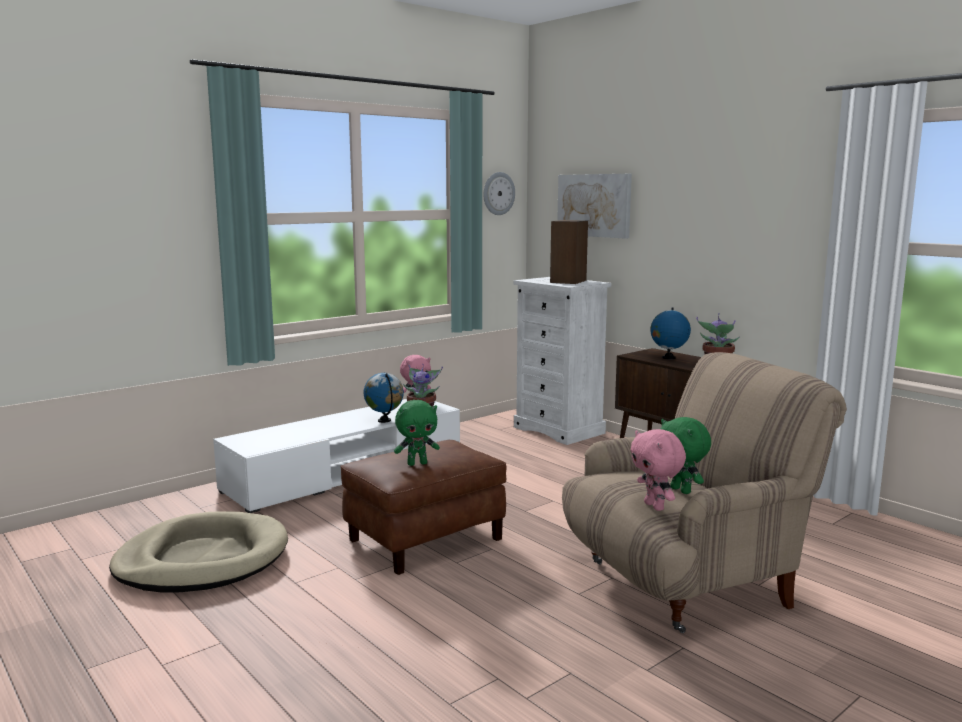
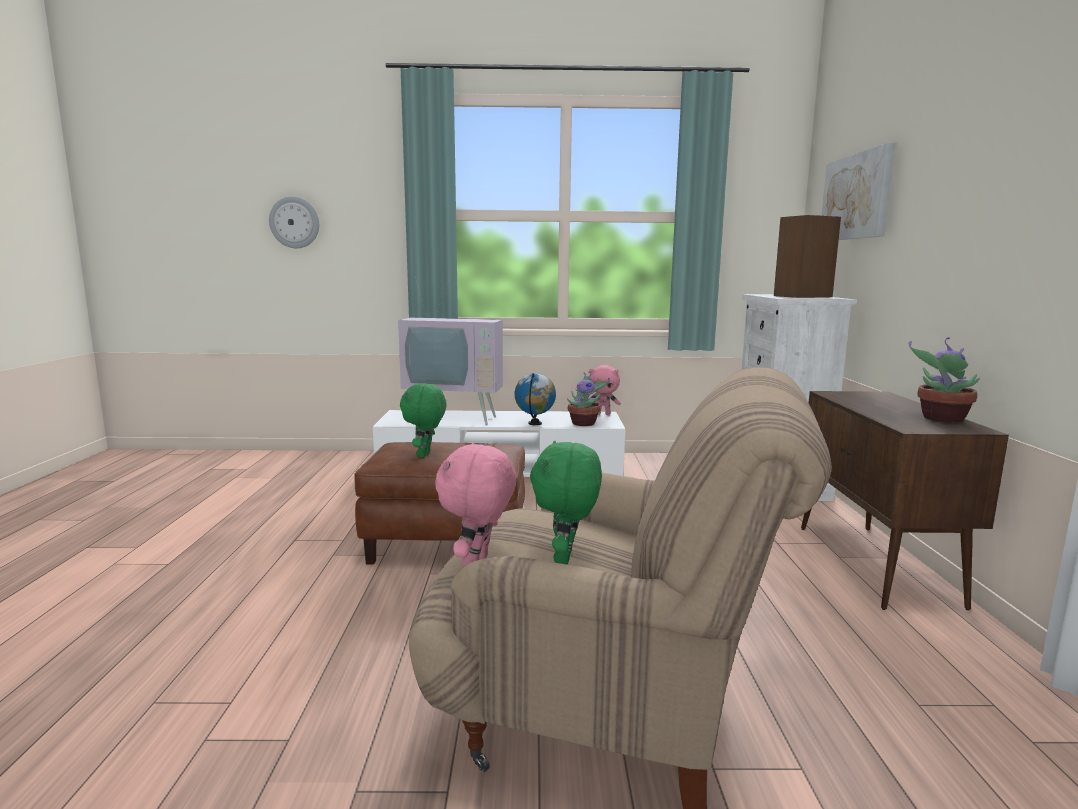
camera: 40 degrees right, 0 degrees up
beige dog bed [109,512,288,593] -> none
green plush toy [394,400,440,466] -> green plush toy turned 75 degrees clockwise [400,383,447,458]
wall clock [483,172,515,215] -> wall clock moved to [269,197,319,248]
globe [651,307,691,359] -> none
none -> television [398,278,503,426]

